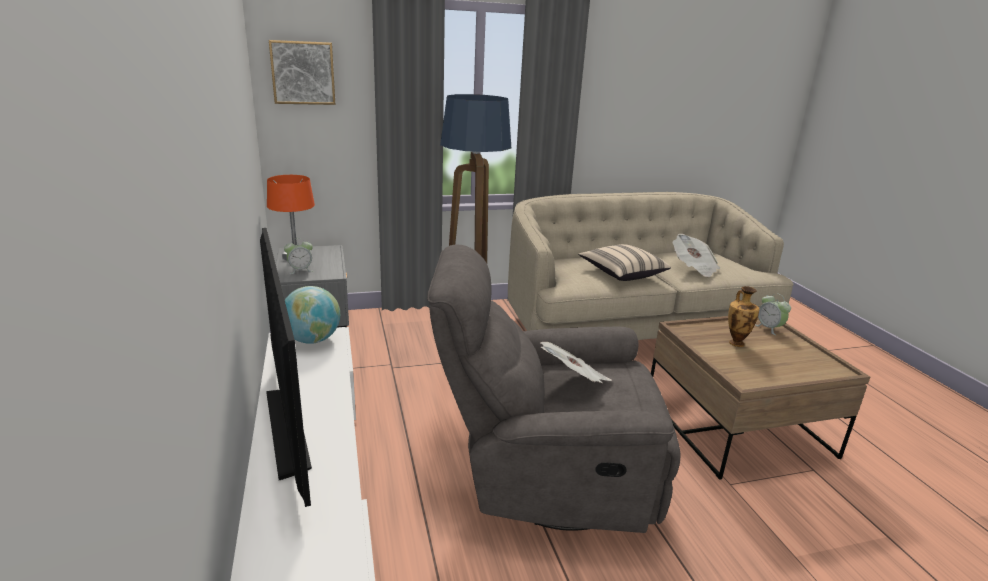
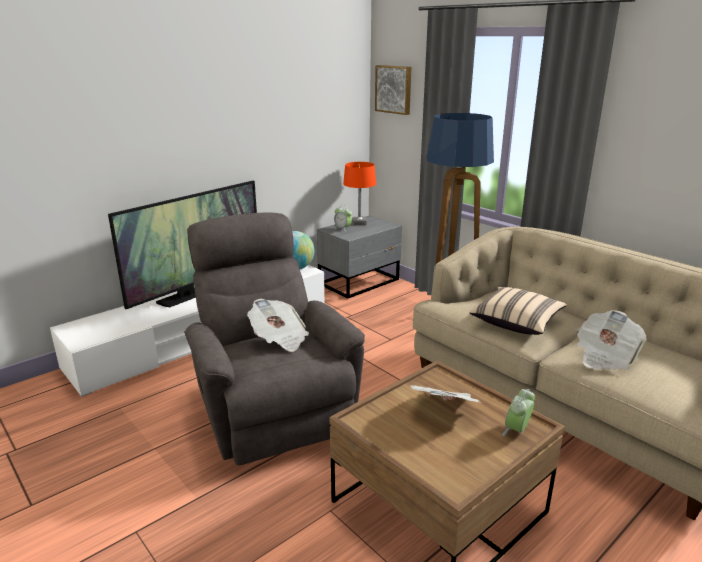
camera: 65 degrees right, 0 degrees up
vase [728,286,760,347] -> newspaper [410,385,482,403]

